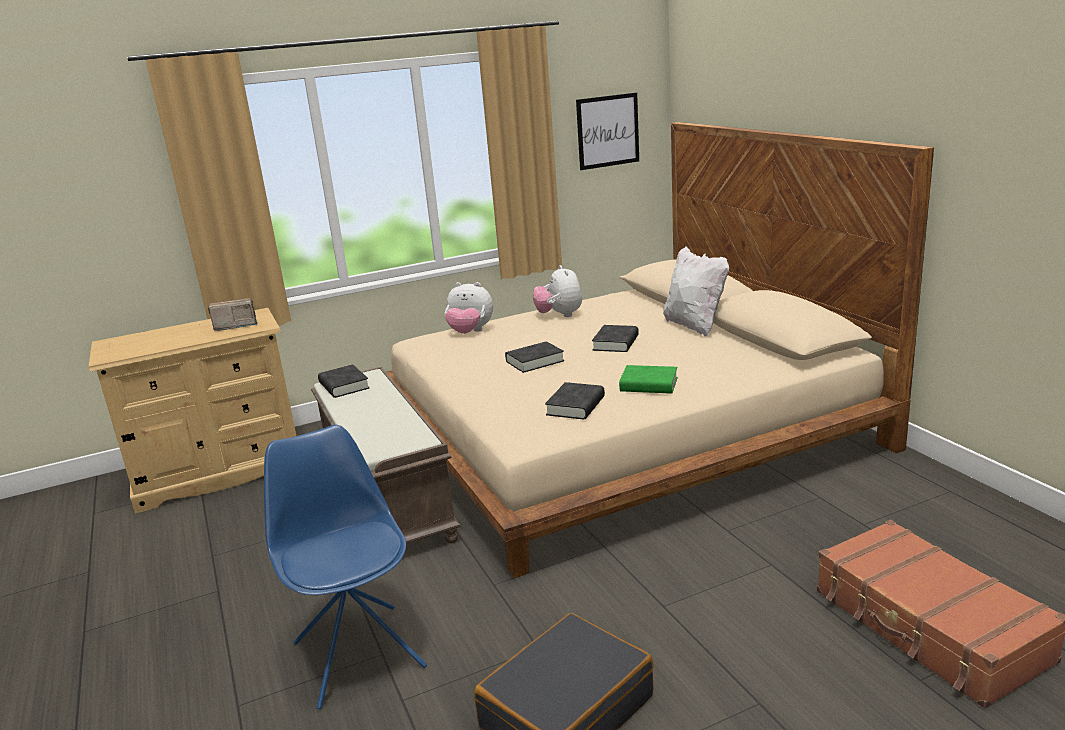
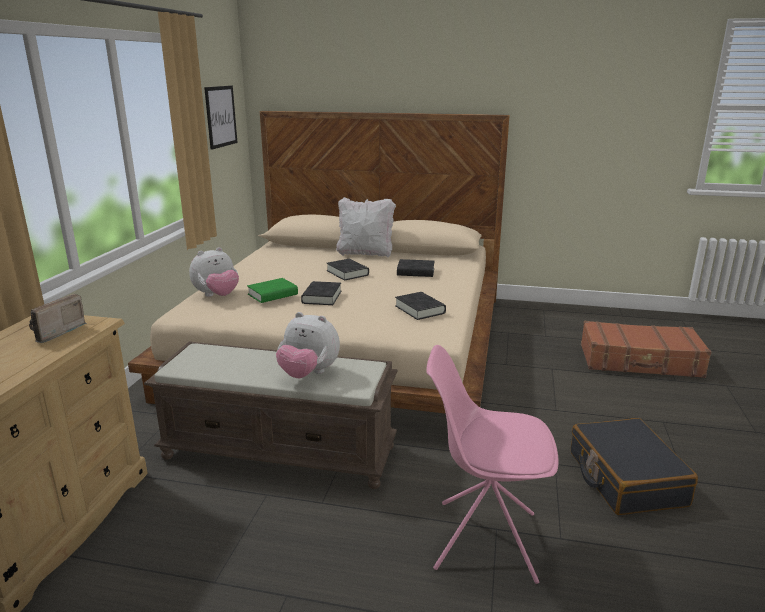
camera: 55 degrees left, 0 degrees up
blue chair [264,425,427,709] -> pink chair [426,345,559,584]
black book [318,364,369,398] -> black book moved to [397,259,435,277]
plush toy [533,265,582,317] -> plush toy moved to [276,312,340,378]
green book [619,365,678,394] -> green book moved to [247,278,298,303]

